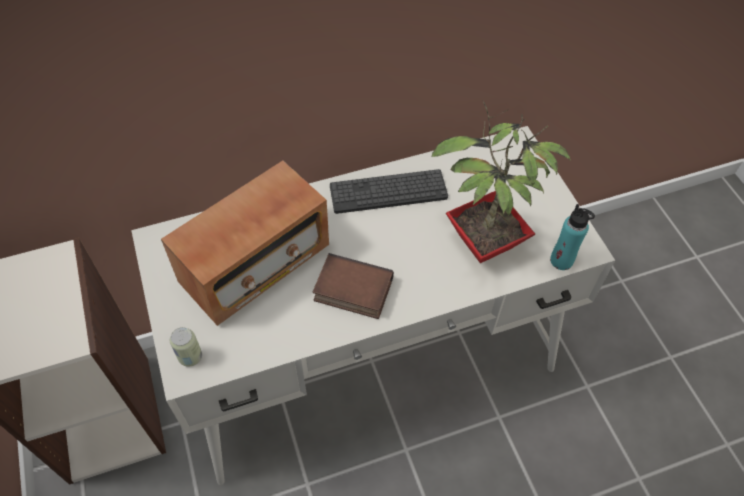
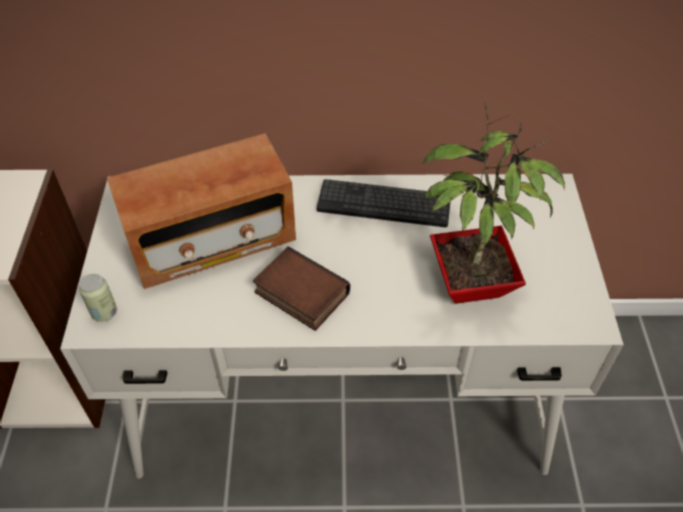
camera: 20 degrees right, 5 degrees down
turquoise bottle [550,204,595,270] -> none

